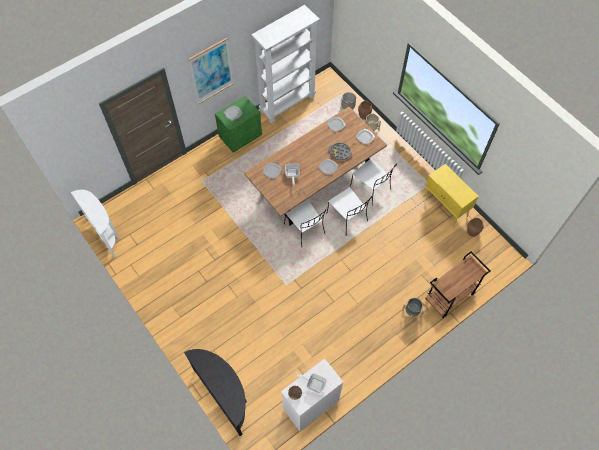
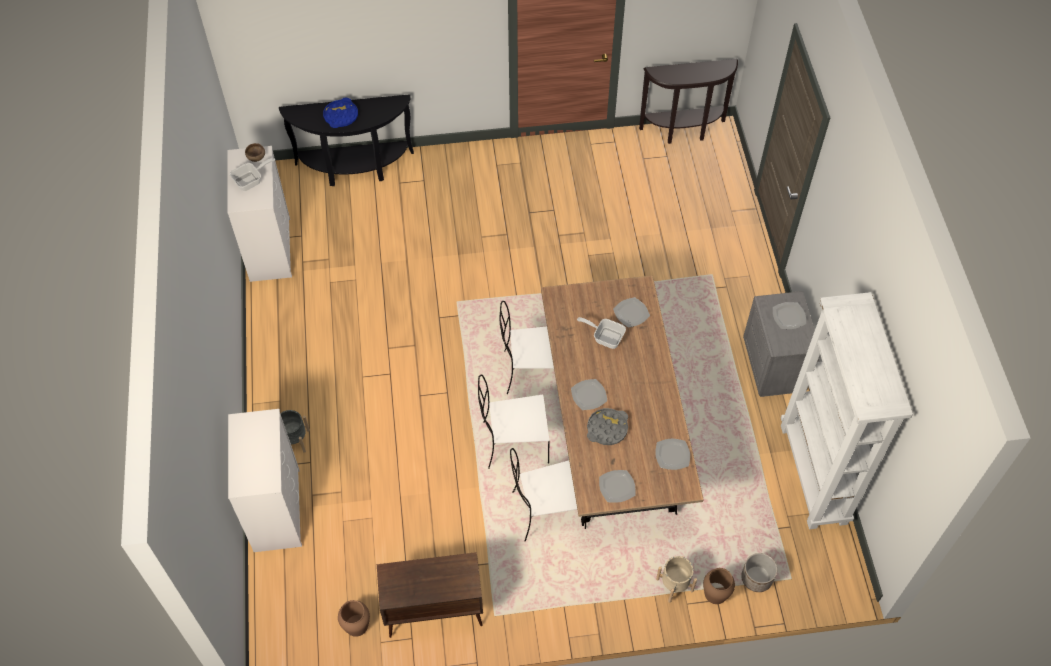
camera: 120 degrees right, 5 degrees down
white console table [70,190,119,257] -> brown console table [639,59,738,144]
picture [188,38,234,104] -> none
green nightstand [215,96,262,153] -> grey nightstand [743,291,820,397]
yellow cabinet [423,164,479,227] -> brown cabinet [377,552,483,638]
brown cart [425,251,490,318] -> white dresser [228,409,302,552]
none -> blue tray [323,98,358,128]

